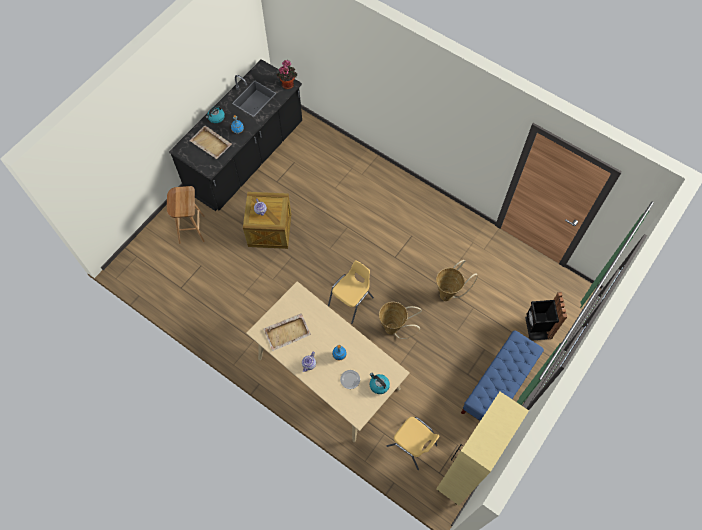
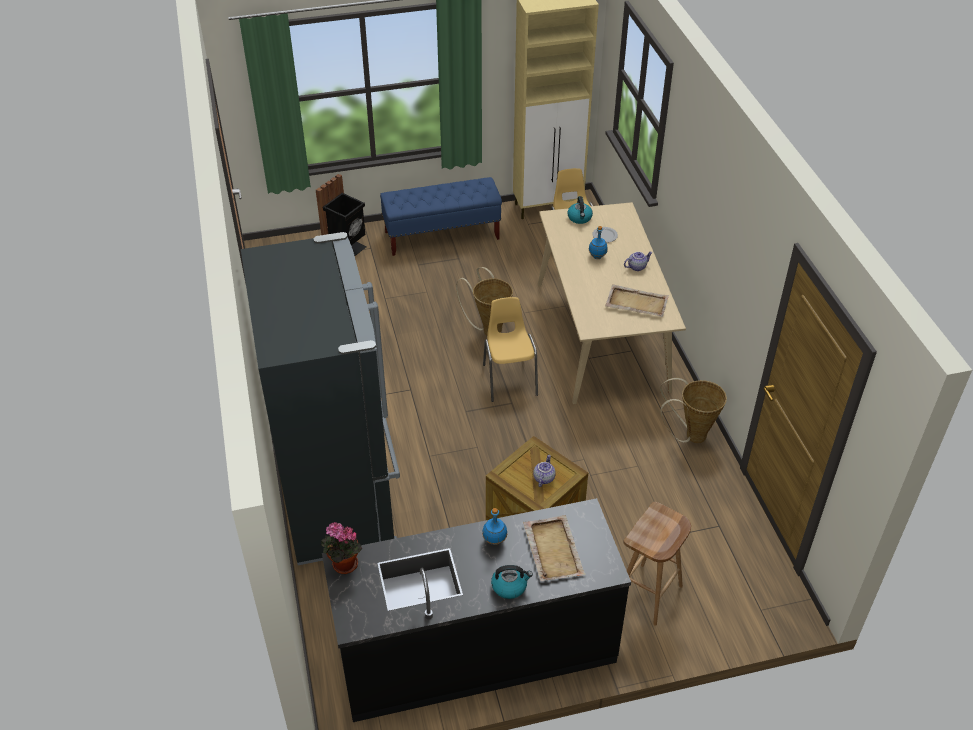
camera: 140 degrees left, 20 degrees down
yellow chair [328,260,374,324] -> yellow chair turned 90 degrees clockwise [483,297,538,402]
basket [436,260,477,301] -> basket moved to [660,378,727,443]
none -> black fridge [241,232,400,565]

